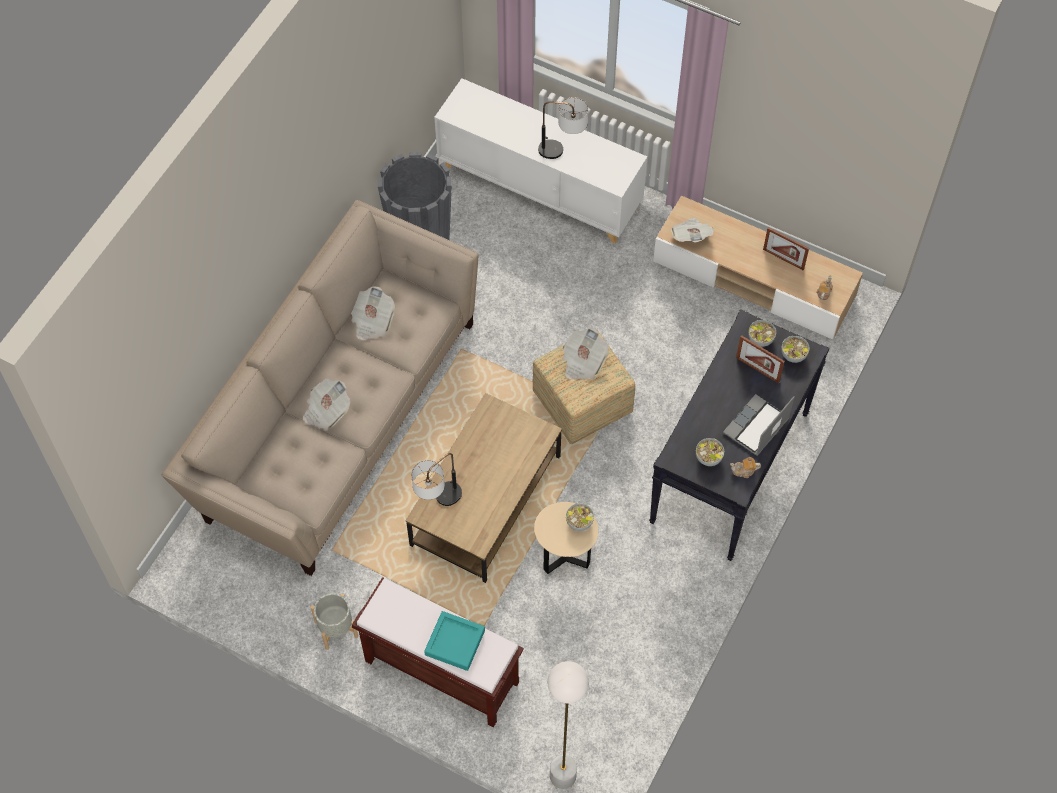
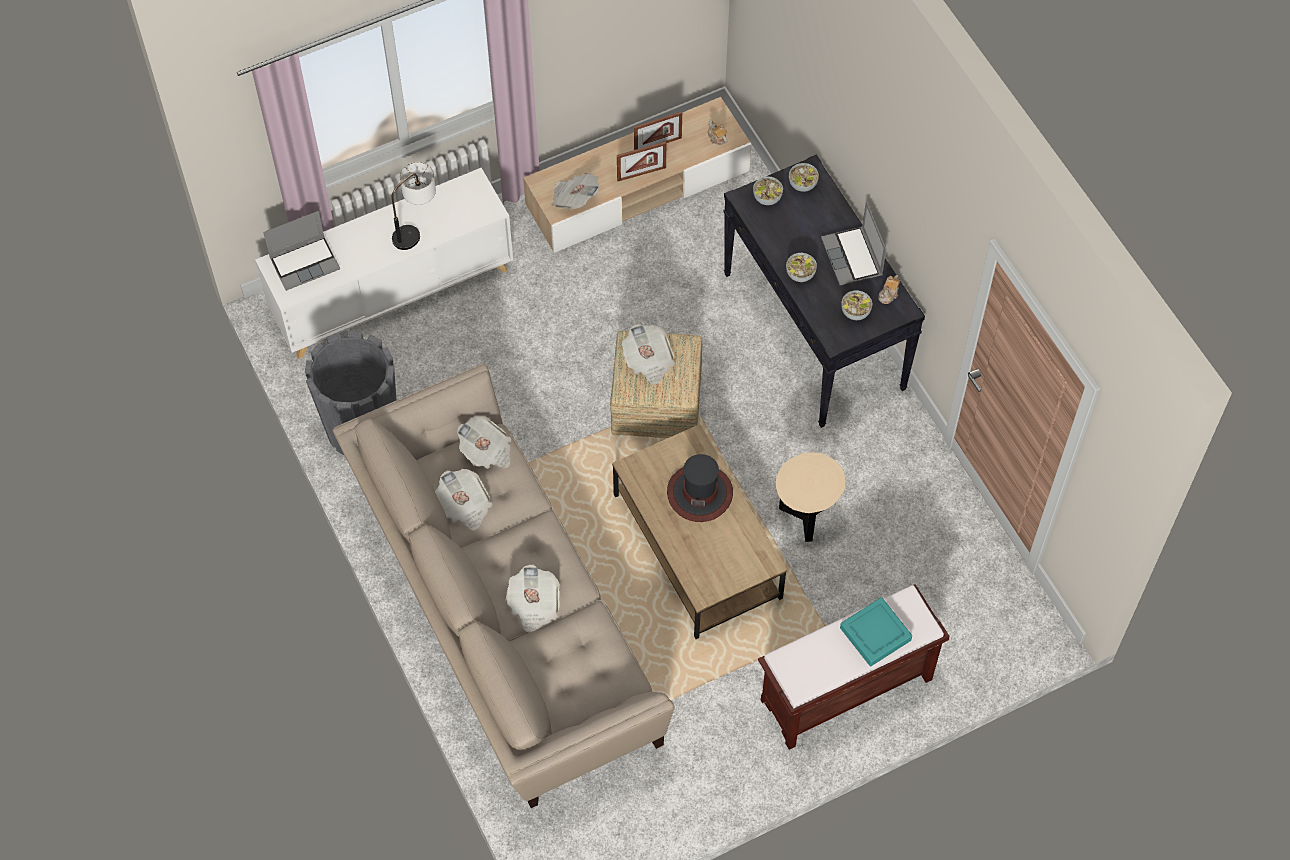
camera: 55 degrees left, 0 degrees up
grey planter [311,593,358,650] -> none
table lamp [411,453,462,506] -> none
white floor lamp [547,661,589,789] -> none
bowl [566,503,594,531] -> bowl moved to [786,253,817,282]
picture frame [736,335,785,383] -> picture frame moved to [617,141,666,181]
none -> laptop [263,211,340,291]
none -> newspaper [457,416,511,469]
none -> hat [667,454,733,522]

